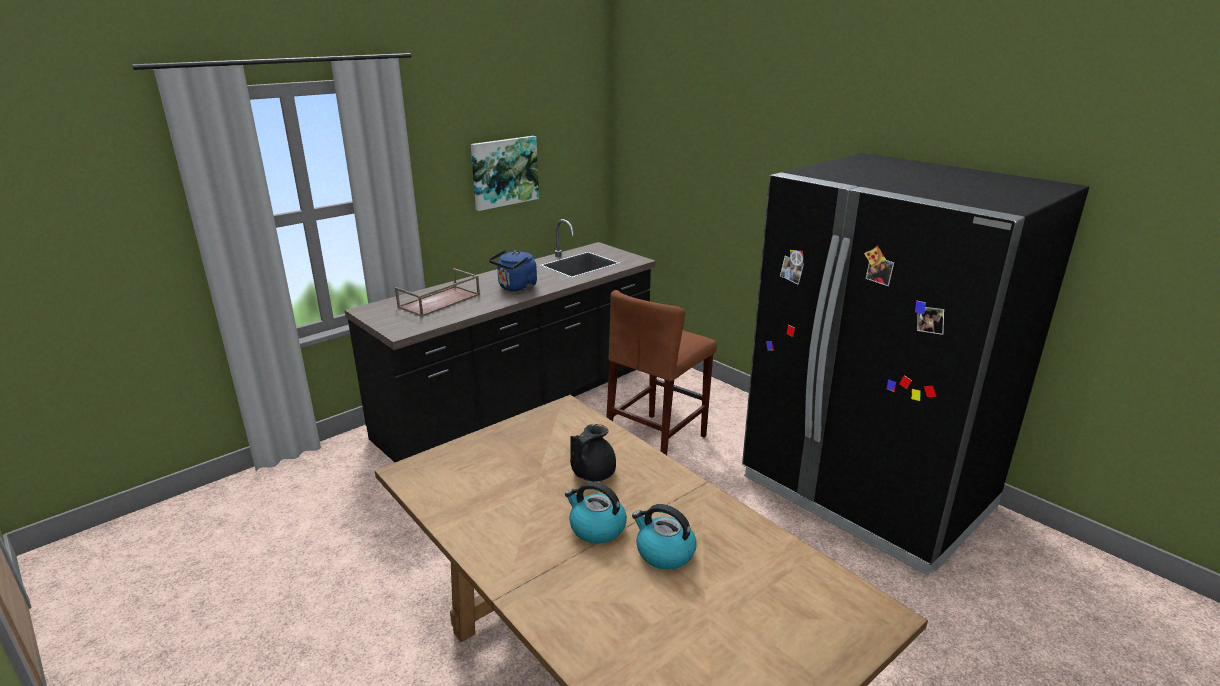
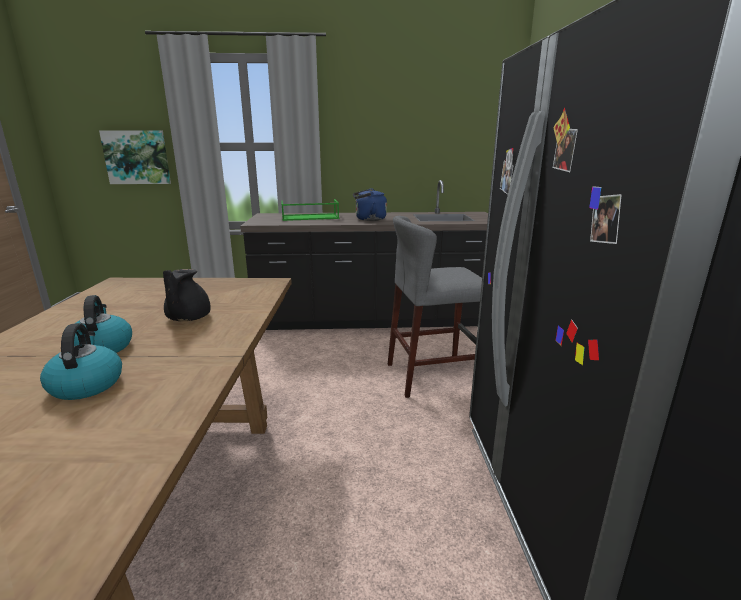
camera: 40 degrees right, 5 degrees down
brown tray [395,268,480,317] -> green tray [281,199,339,221]
picture [471,136,539,211] -> picture moved to [99,130,171,184]
black teapot [570,424,616,481] -> black teapot turned 75 degrees counterclockwise [163,269,211,321]
brown stool [606,290,717,455] -> grey stool [388,216,482,398]

